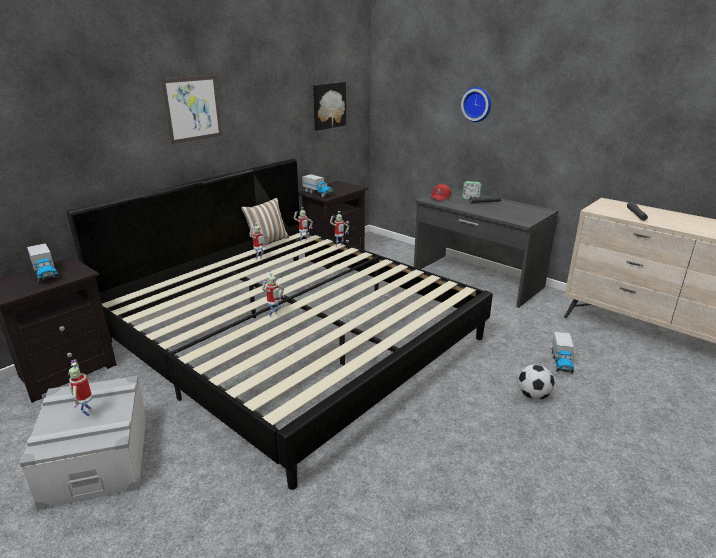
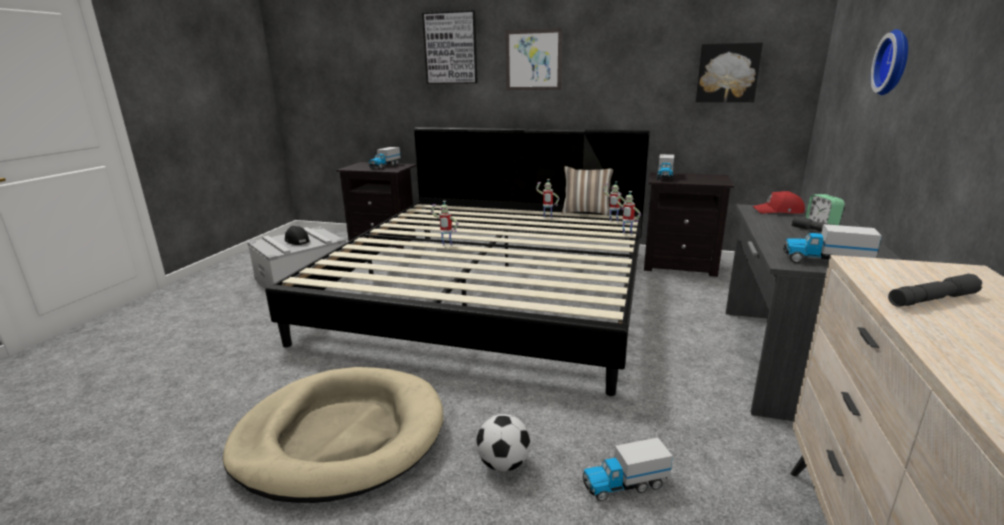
camera: 65 degrees right, 5 degrees down
toy robot [68,359,93,419] -> black cap [285,226,310,245]
none -> beige dog bed [222,367,444,503]
none -> picture [422,10,478,84]
none -> toy truck [783,224,882,263]

